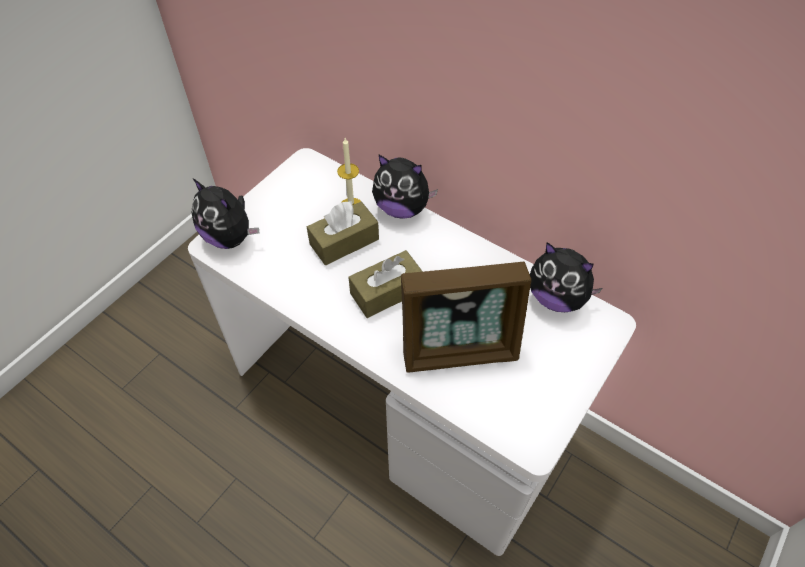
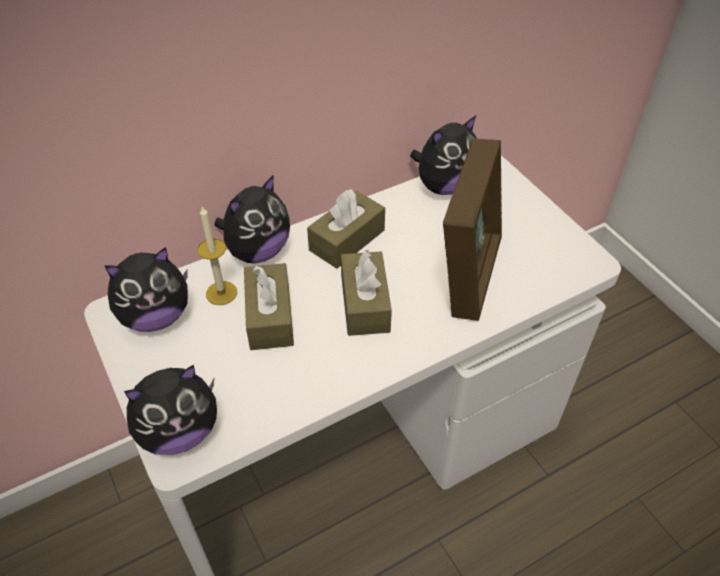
camera: 65 degrees left, 5 degrees down
none -> plush toy [105,247,188,332]
none -> brown tissue box [307,189,385,269]

